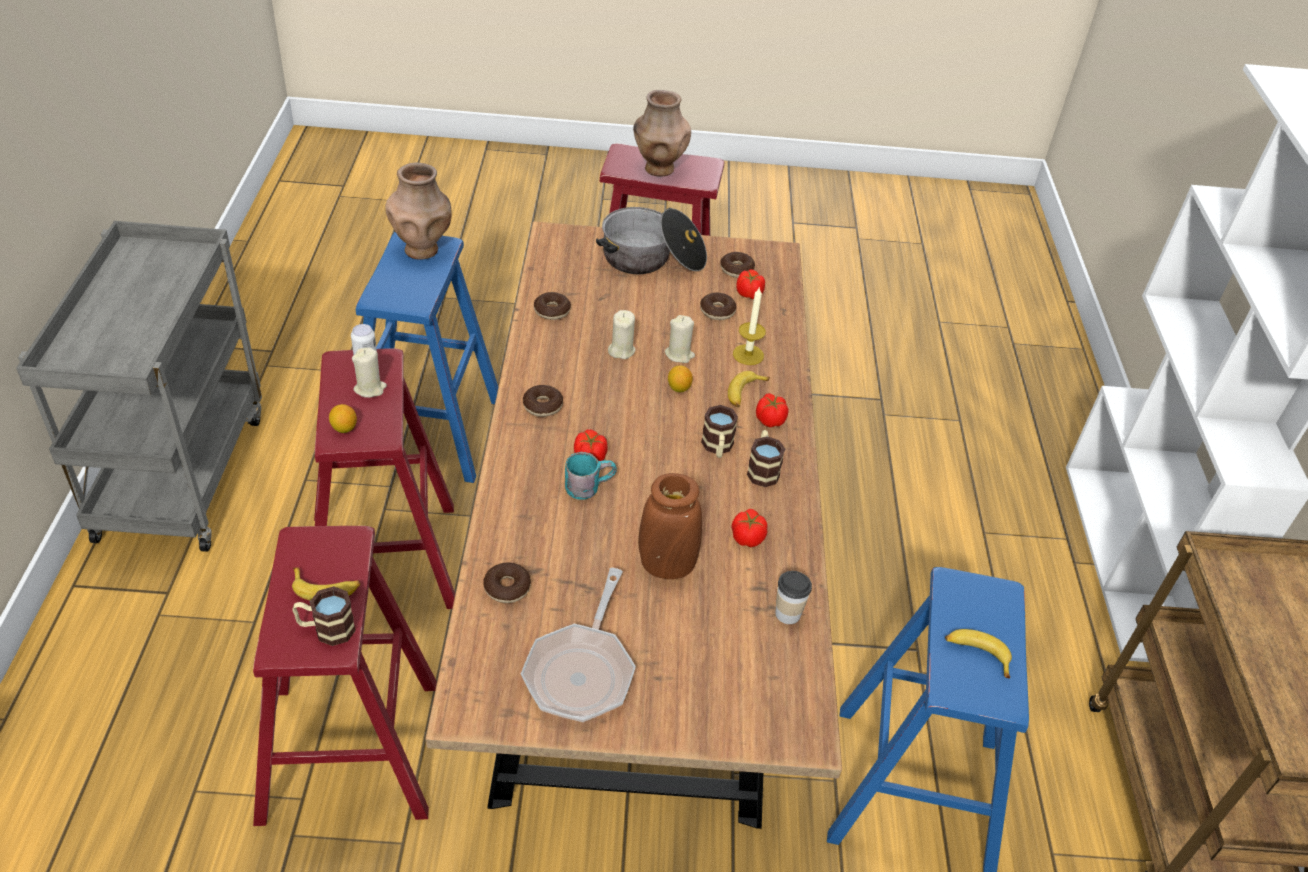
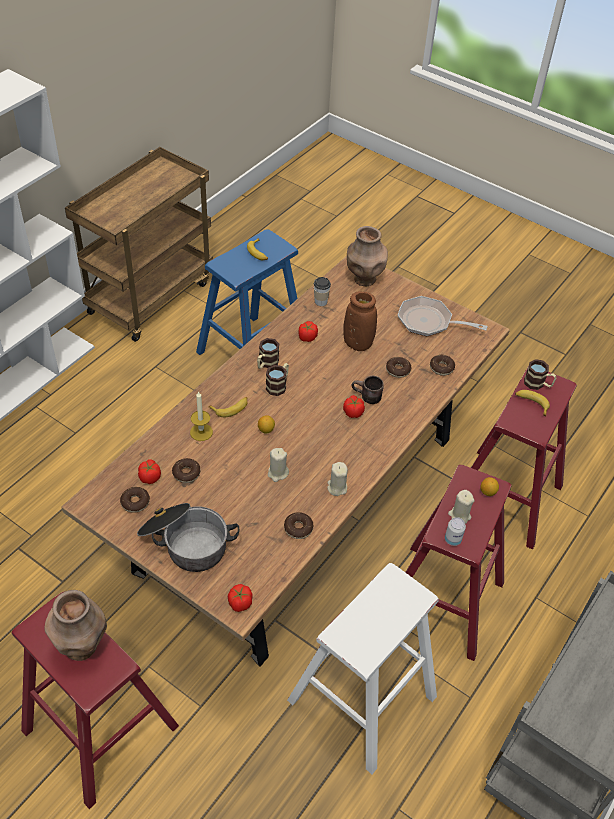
camera: 145 degrees left, 5 degrees up
blue stool [356,232,498,483] -> white stool [287,563,439,774]
brown vase [385,162,452,260] -> brown vase moved to [347,226,388,286]
frying pan [521,568,636,722] -> frying pan turned 120 degrees counterclockwise [398,296,488,336]
donut [523,385,563,417] -> donut moved to [386,357,411,378]
turquoise mug [565,452,617,500] -> brown mug [352,376,384,404]
beige candle [665,315,695,363] -> beige candle moved to [327,462,348,496]
tomato [756,393,789,427] -> tomato moved to [228,584,253,612]

